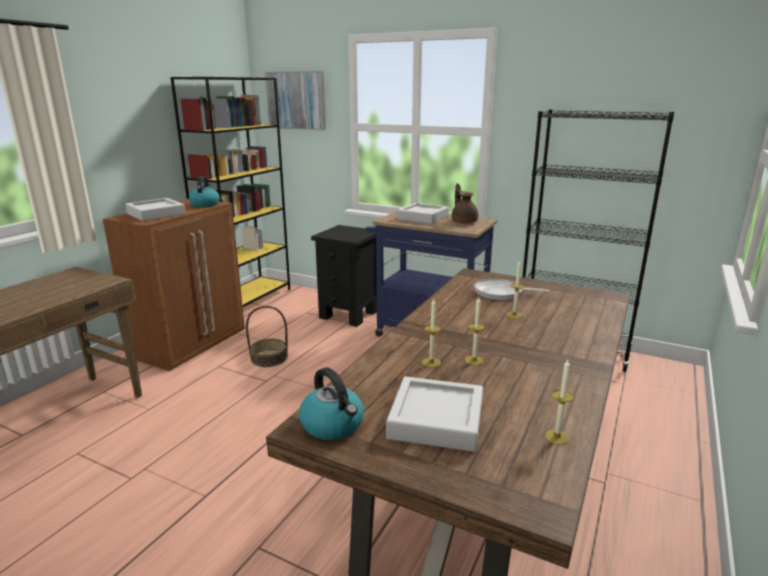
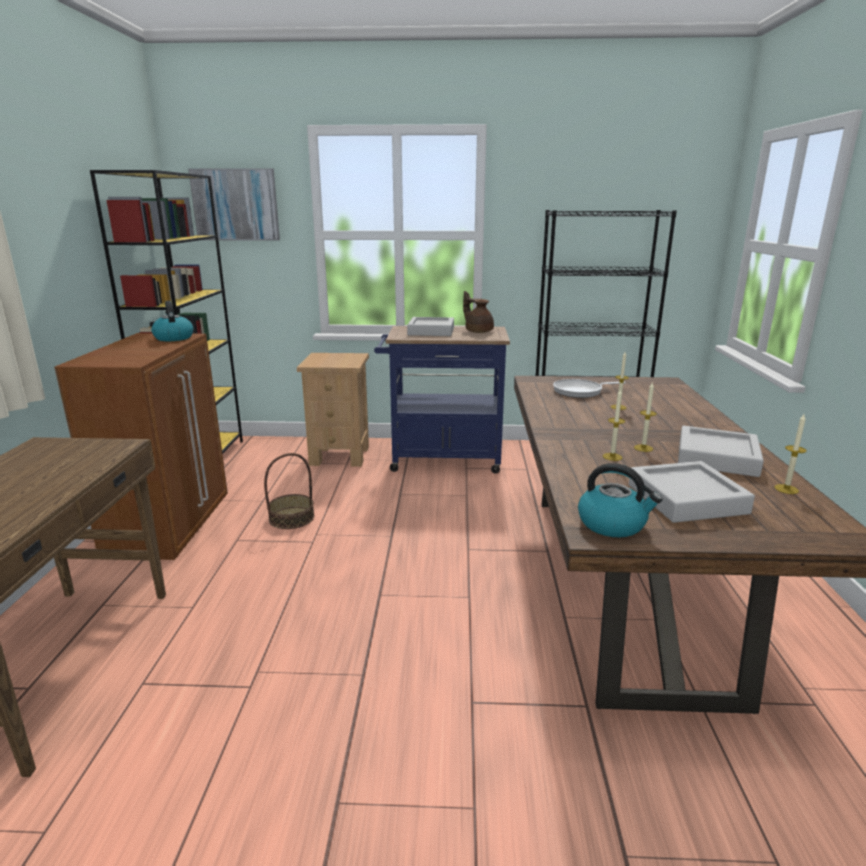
camera: 25 degrees left, 0 degrees up
grey tray [125,198,185,221] -> grey tray moved to [678,426,764,477]
black nightstand [311,225,377,327] -> beige nightstand [297,353,369,467]

